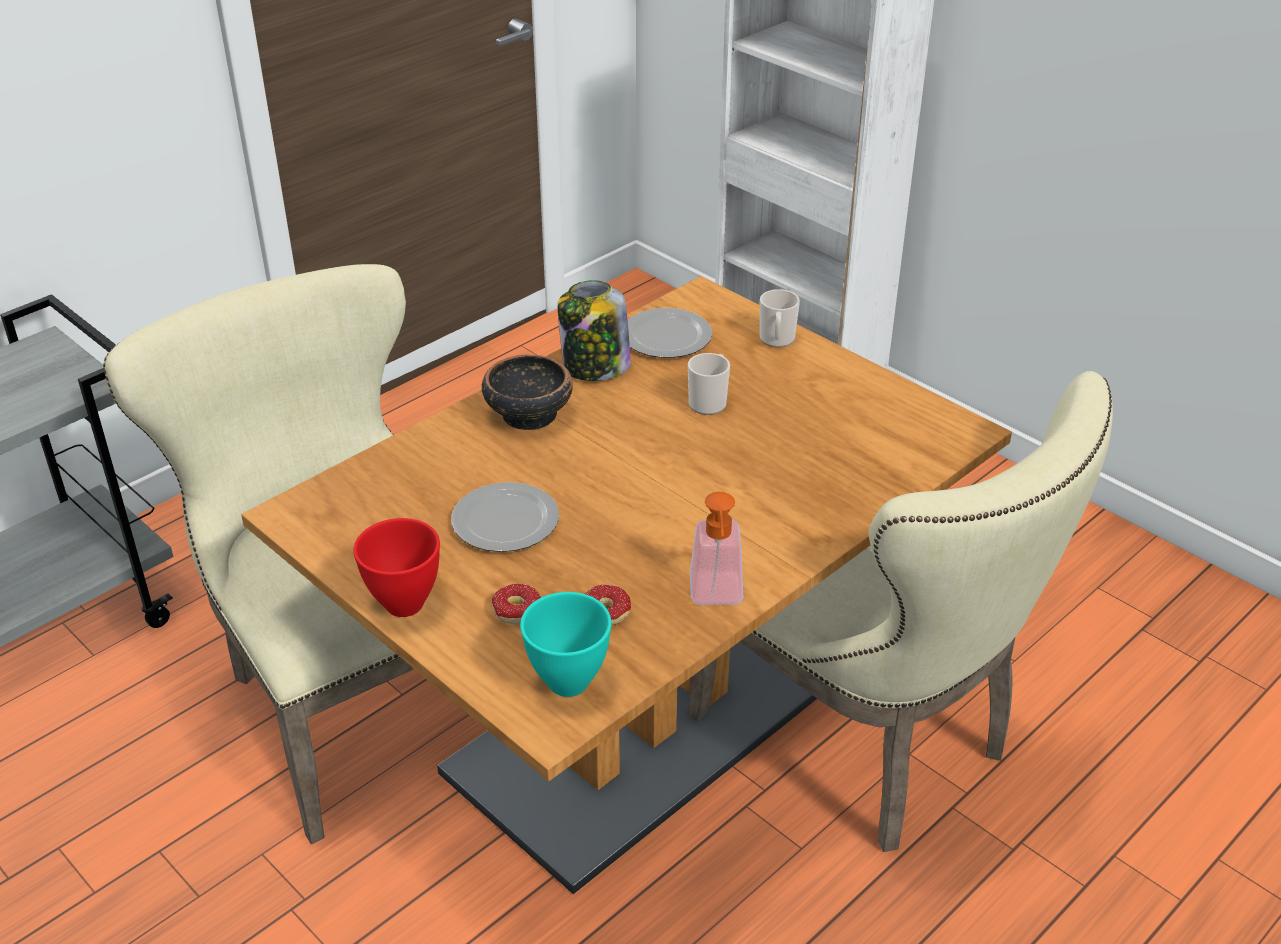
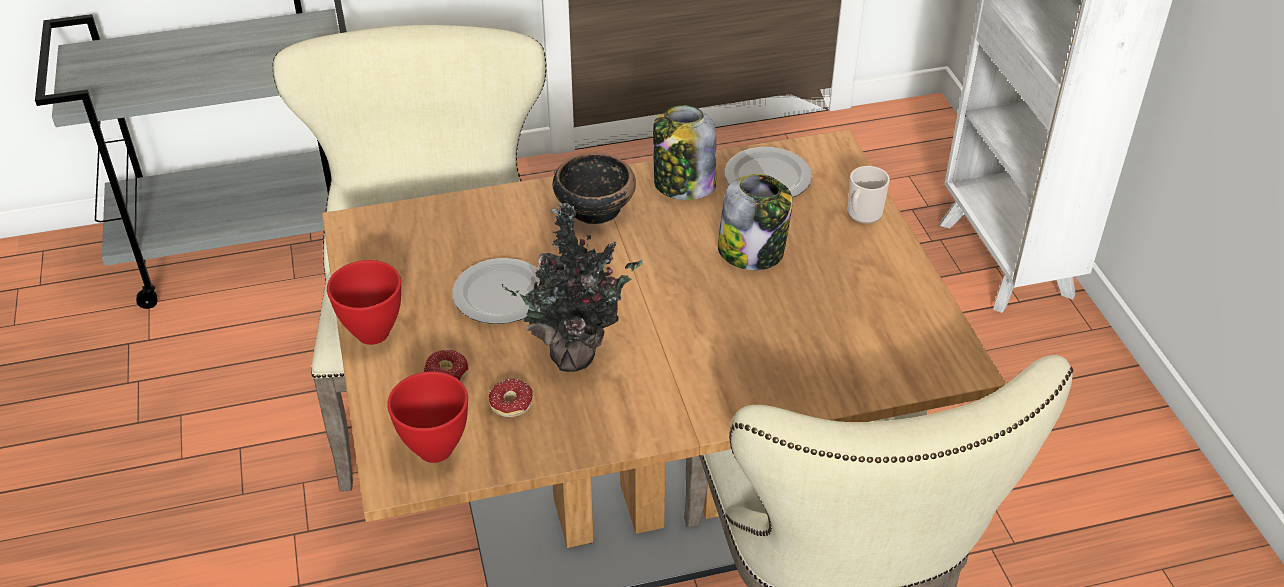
camera: 30 degrees right, 5 degrees up
turquoise bowl [520,592,612,697] -> red bowl [387,371,468,463]
mug [688,353,730,415] -> jar [718,174,793,270]
soap dispenser [690,492,743,605] -> none
none -> potted plant [502,203,643,372]

